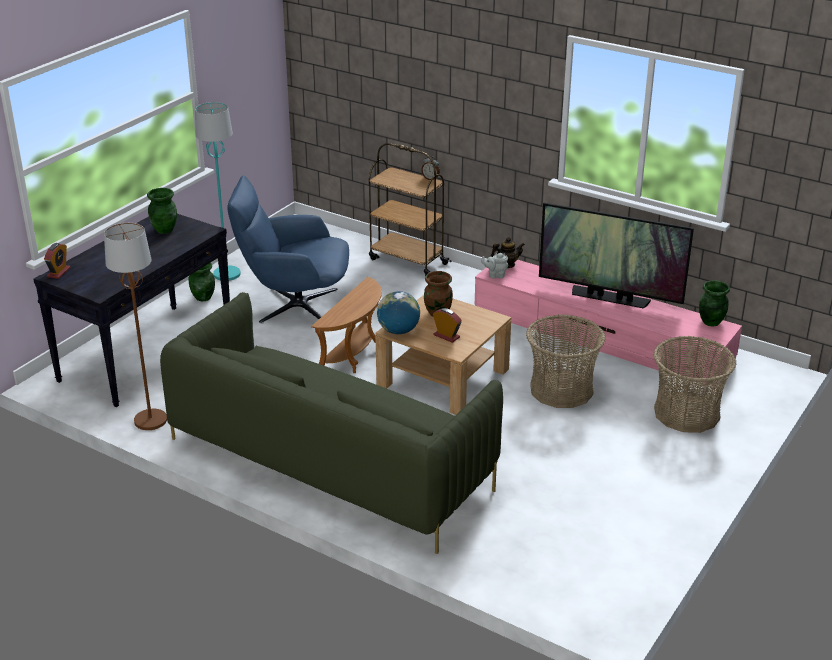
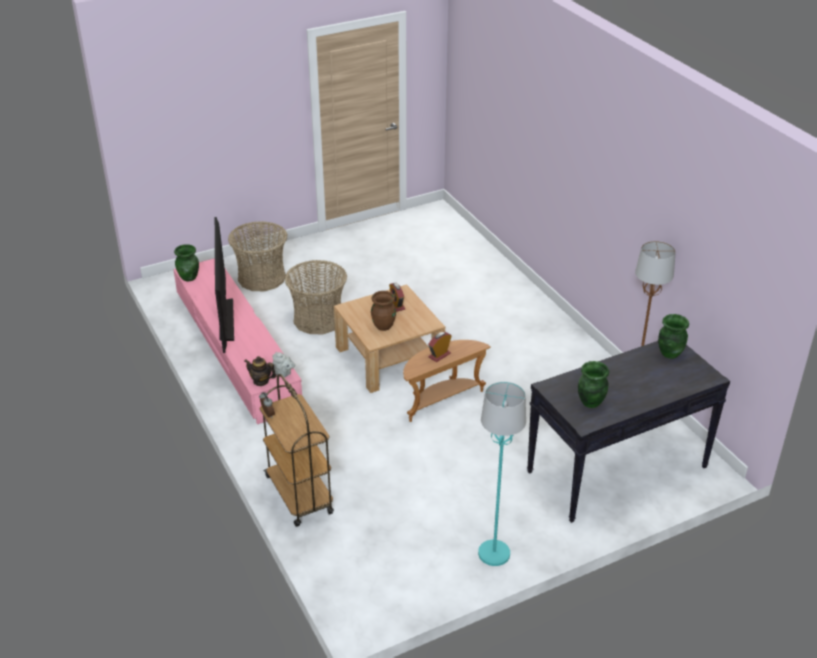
camera: 150 degrees left, 5 degrees up
alarm clock [44,243,71,279] -> alarm clock moved to [428,332,452,362]
green sofa [160,292,503,554] -> none
green vase [188,262,215,301] -> green vase moved to [658,314,689,359]
blue armchair [227,175,349,324] -> none
globe [377,291,420,334] -> none
television [539,203,694,309] -> television turned 150 degrees counterclockwise [215,217,234,353]

